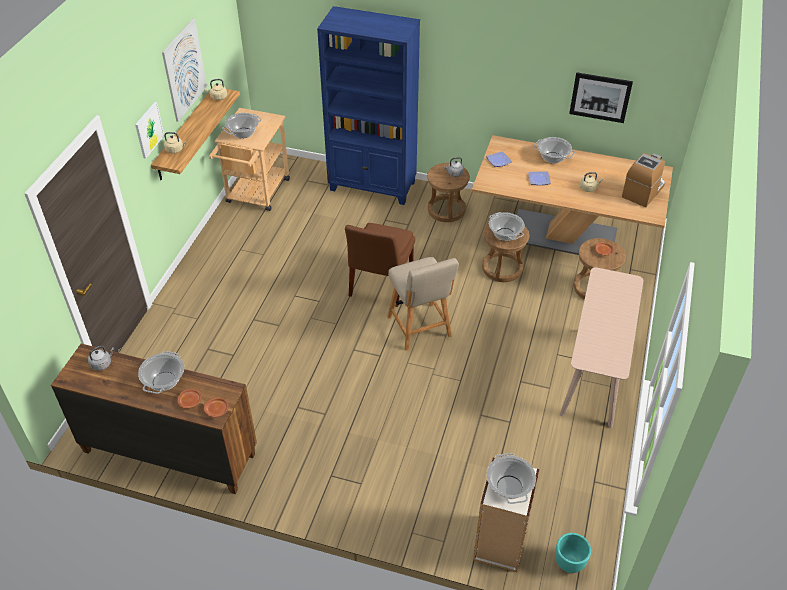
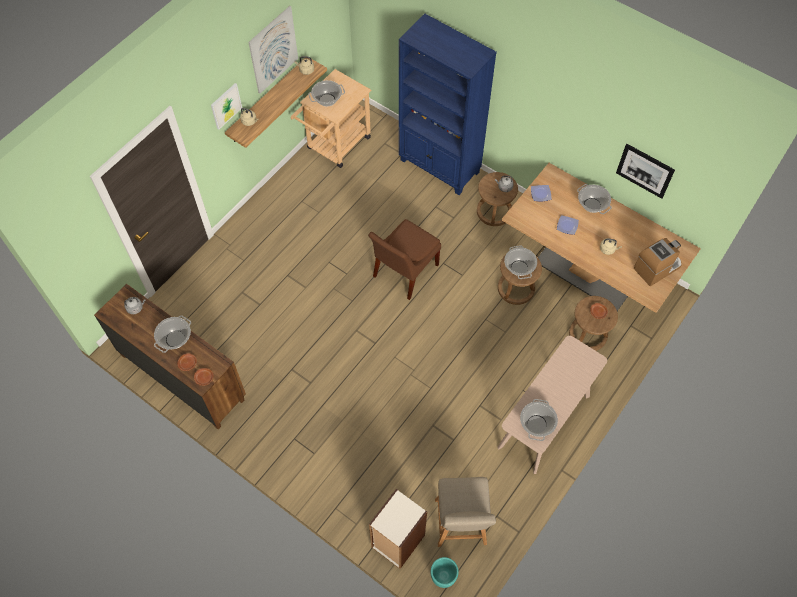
camera: 20 degrees right, 15 degrees up
beige chair [387,257,459,351] -> beige chair moved to [435,477,496,547]
cooking pot [487,453,536,504] -> cooking pot moved to [520,399,558,441]

